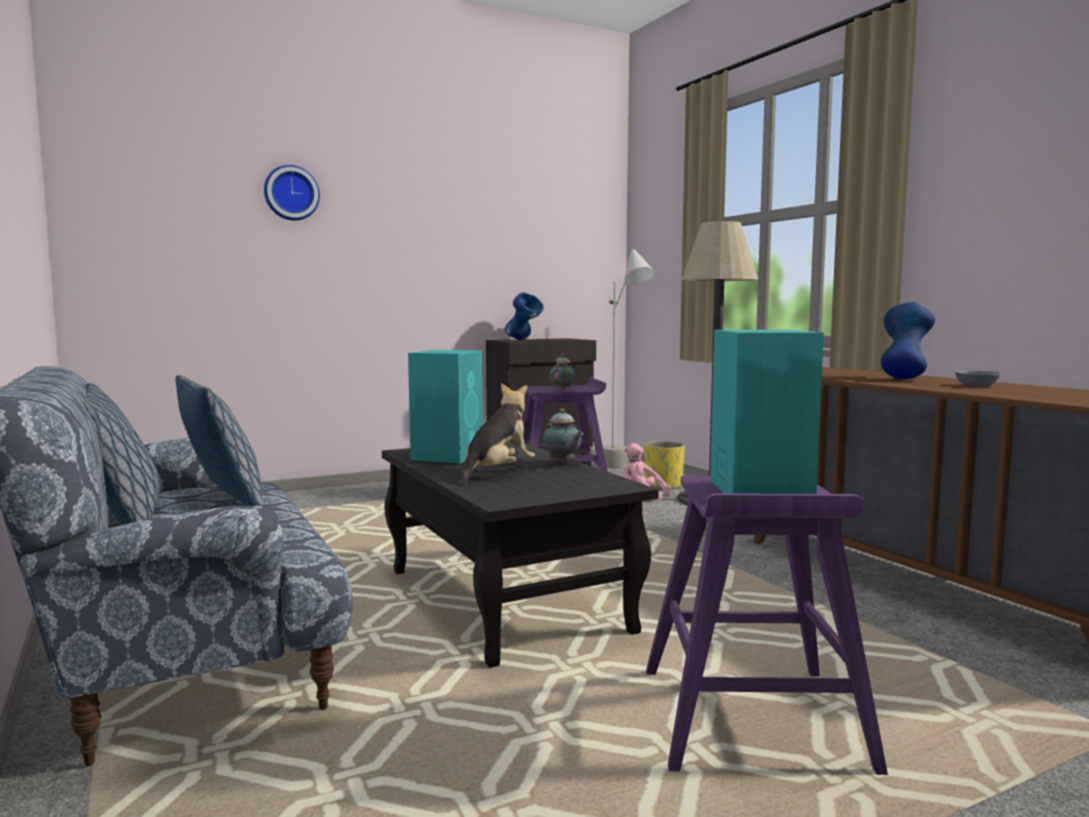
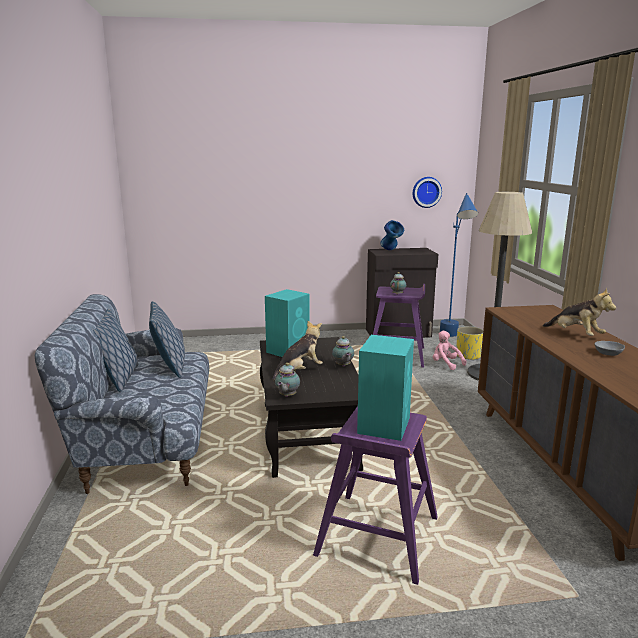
camera: 20 degrees right, 10 degrees up
wall clock [264,165,320,221] -> wall clock moved to [413,177,442,208]
grey floor lamp [603,247,654,469] -> blue floor lamp [440,193,478,337]
blue vase [881,302,935,379] -> plush toy [543,288,616,336]
none -> teapot [275,363,300,397]

